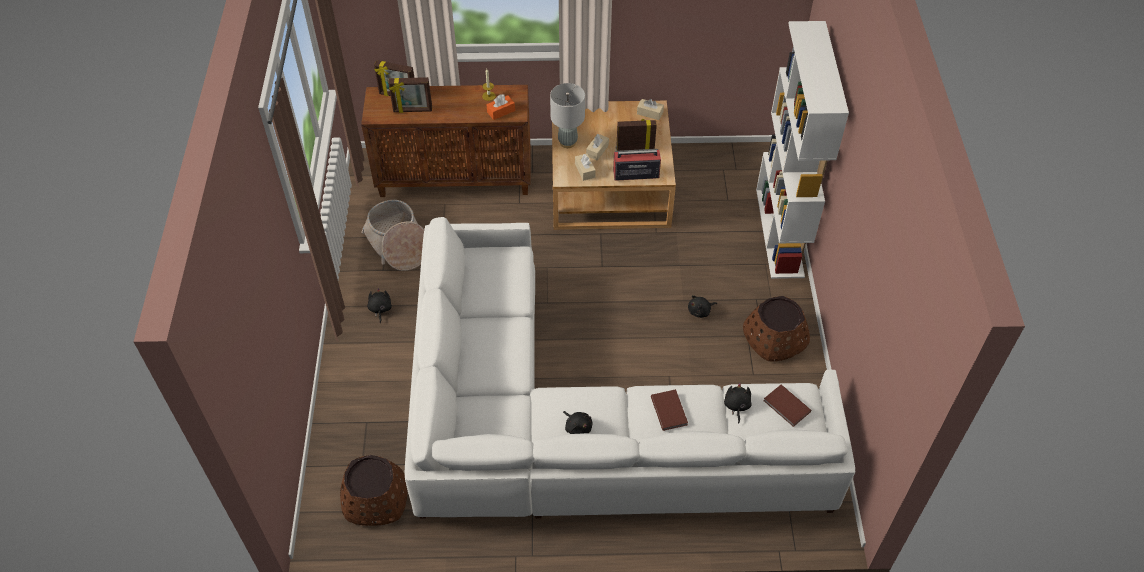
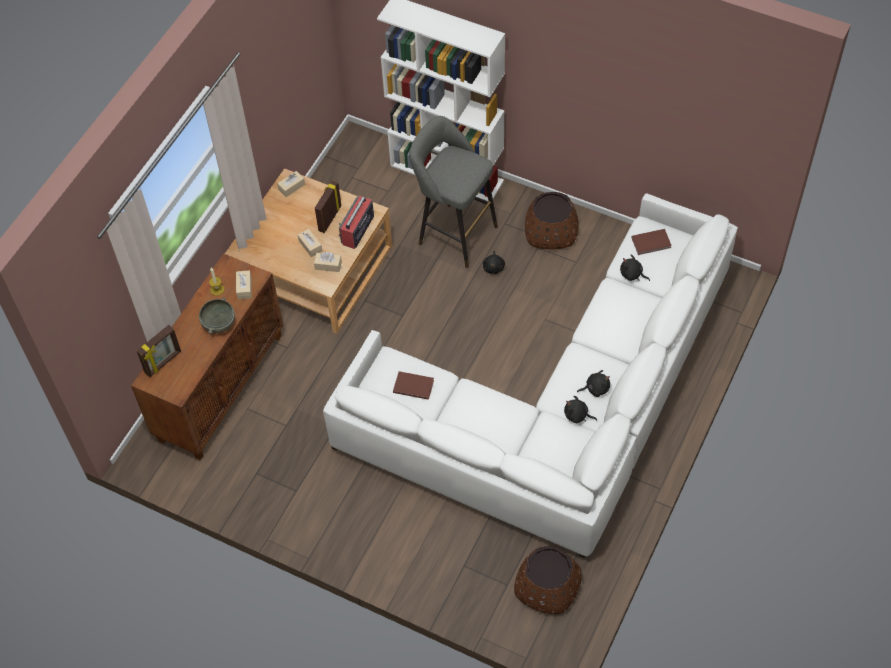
camera: 60 degrees left, 5 degrees up
basket [361,200,424,271] -> none
black plush toy [367,288,392,323] -> black plush toy moved to [564,396,597,423]
picture frame [388,77,432,113] -> none
orange tissue box [487,94,515,120] -> beige tissue box [236,270,252,299]
grey table lamp [550,83,585,148] -> none
brown book [651,389,688,431] -> brown book moved to [393,371,434,400]
none -> grey bowl [199,298,235,334]
none -> grey stool [409,116,498,268]

